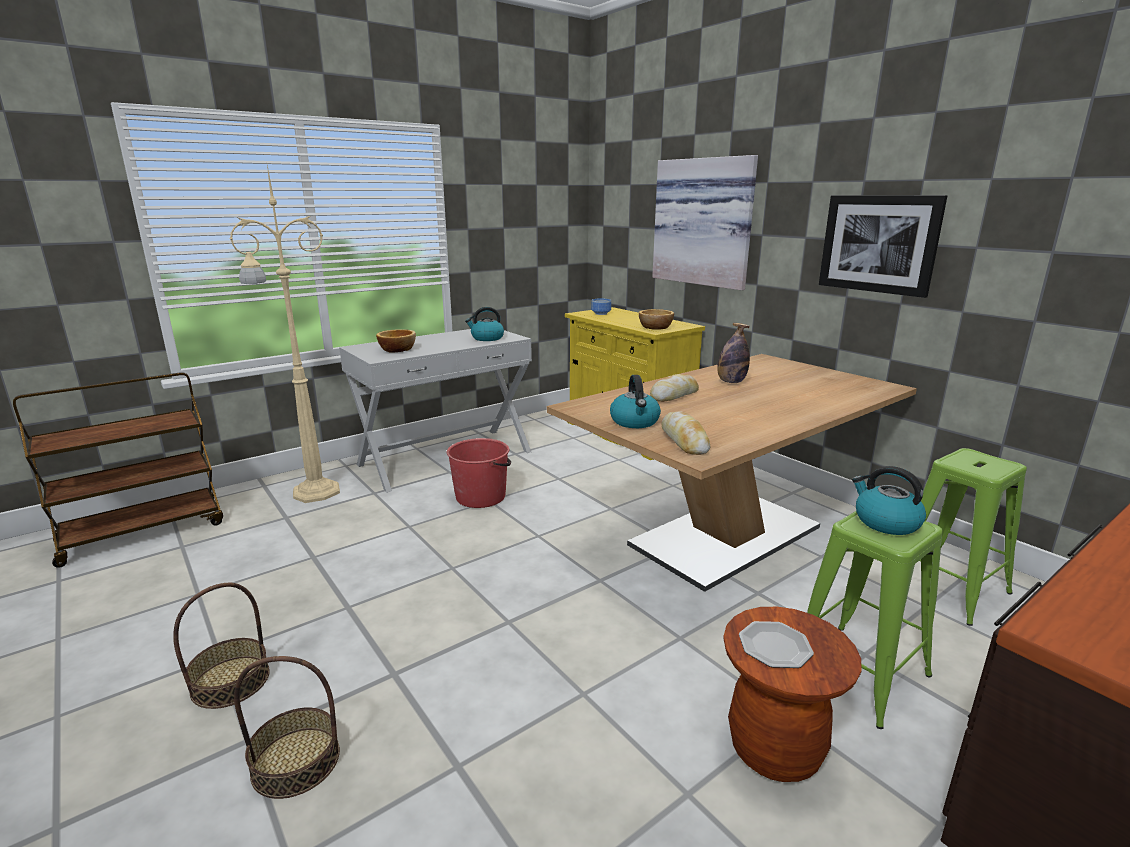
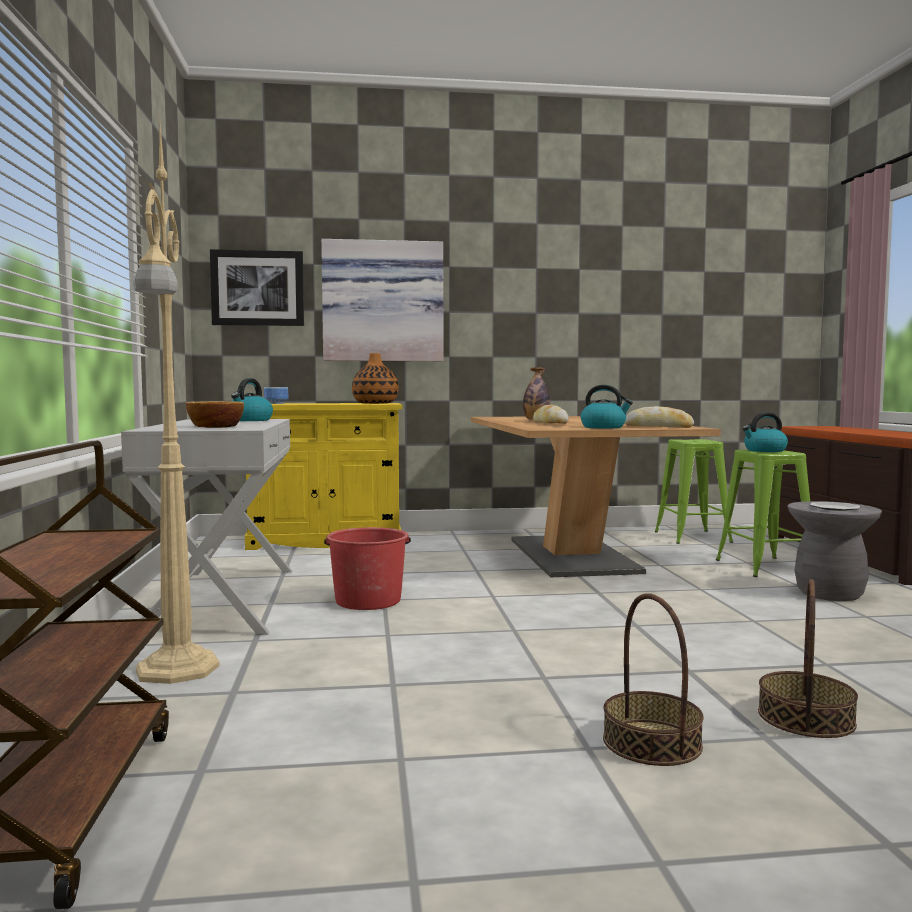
camera: 60 degrees left, 15 degrees down
bowl [639,309,674,330] -> vase [352,353,399,404]
brown stool [723,607,862,782] -> grey stool [787,501,882,601]
picture [819,195,947,298] -> picture moved to [210,249,304,326]

